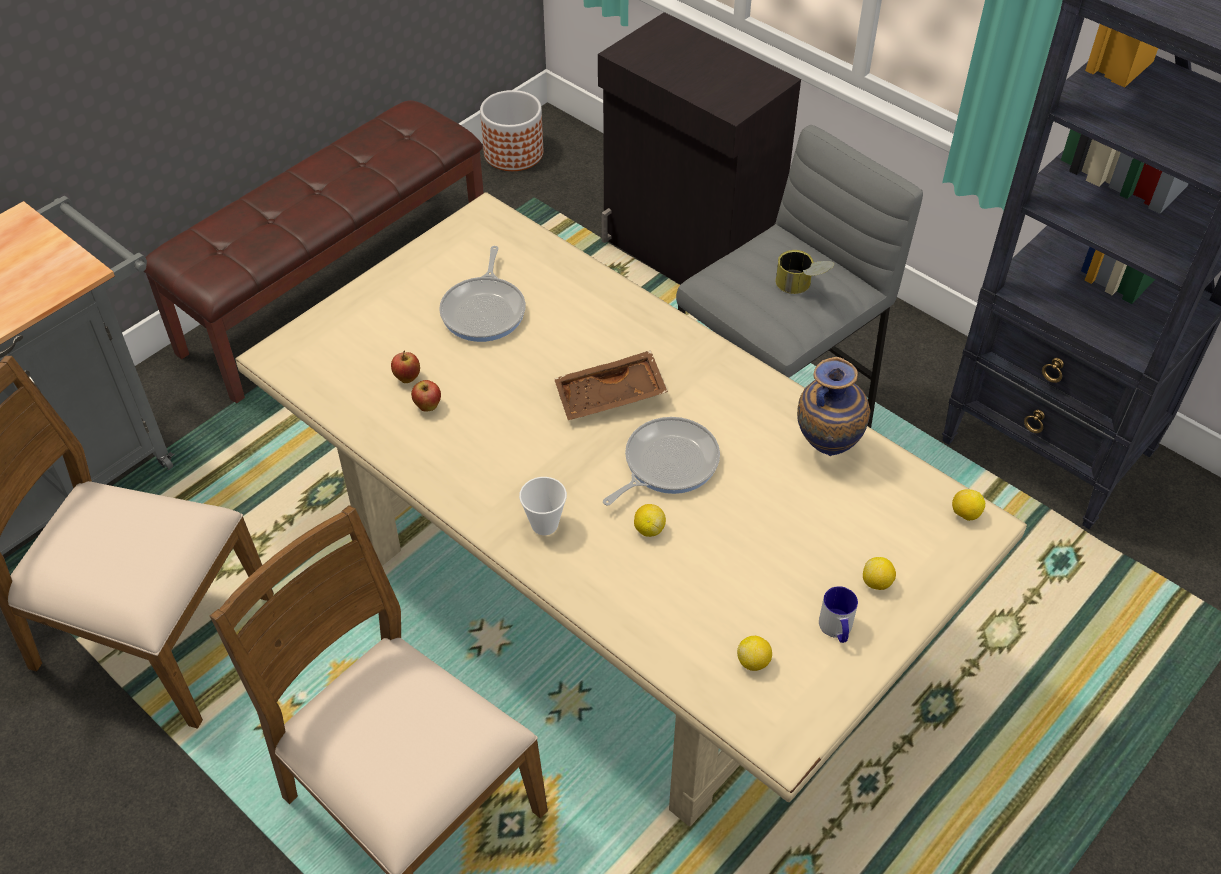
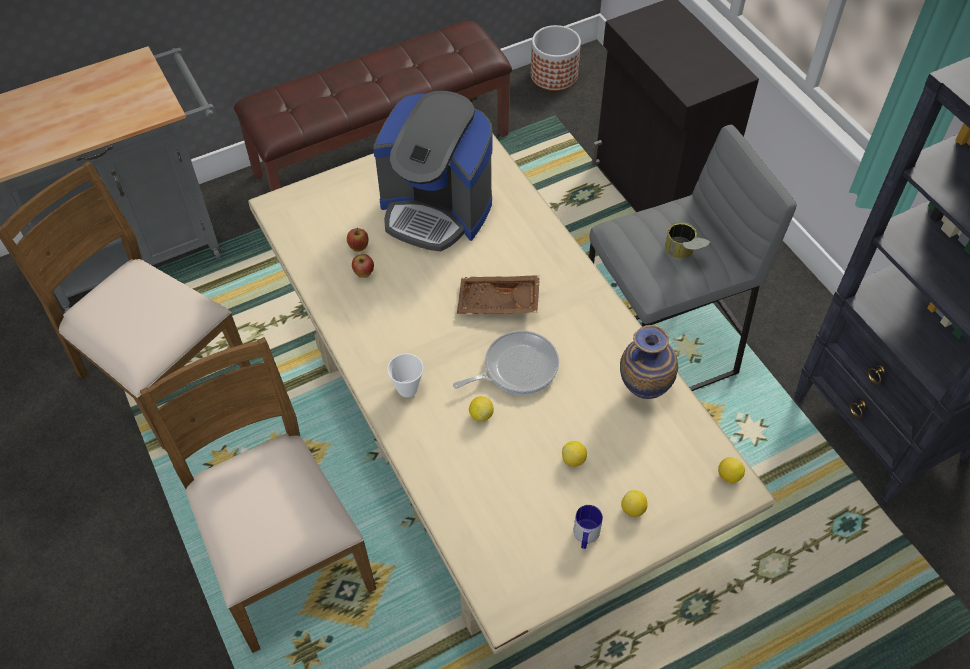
camera: 20 degrees right, 5 degrees up
frying pan [439,246,526,342] -> coffee machine [373,91,493,251]
lemon [737,636,772,671] -> lemon moved to [562,441,587,467]

